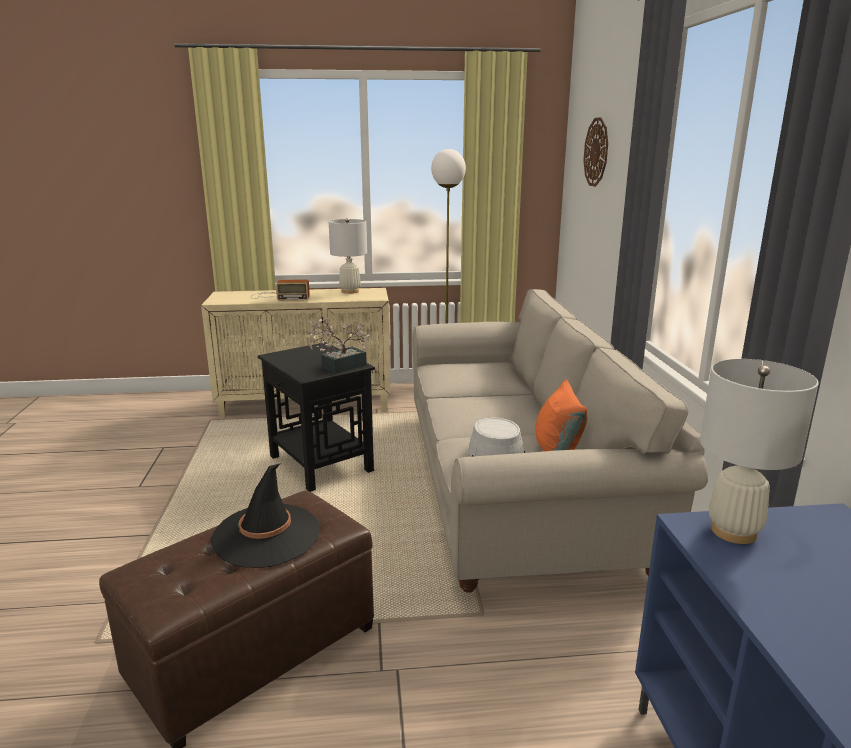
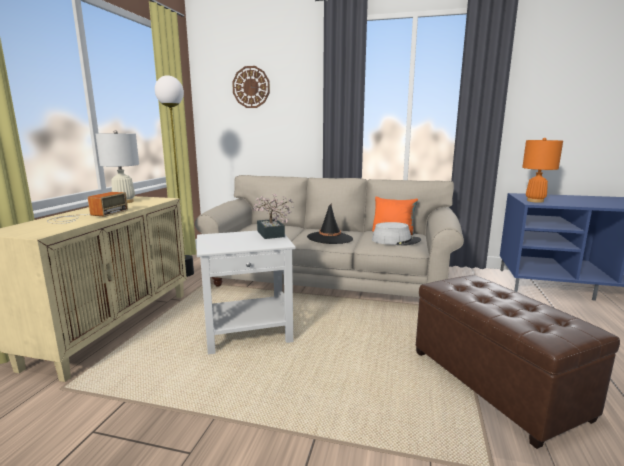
camera: 70 degrees left, 5 degrees down
black hat [211,463,320,568] -> black hat moved to [307,203,353,244]
black side table [258,342,375,492] -> white side table [197,231,296,355]
white table lamp [700,359,819,544] -> orange table lamp [522,138,563,203]

